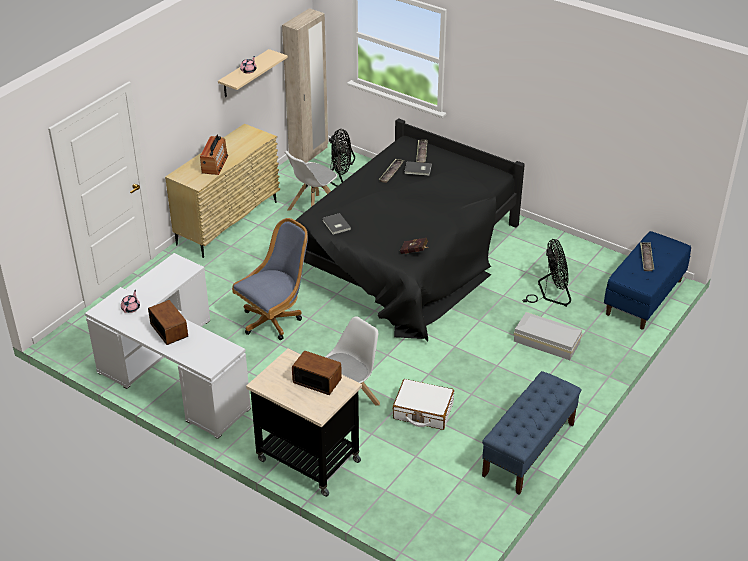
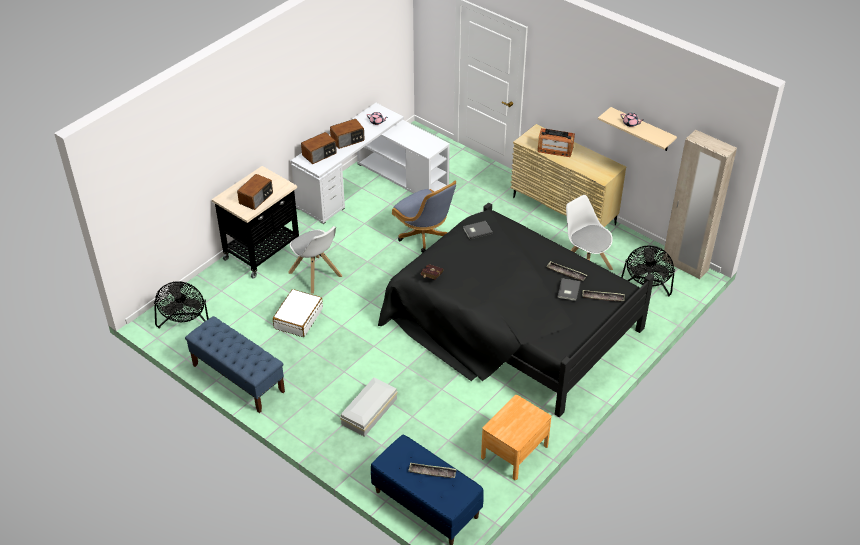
camera: 95 degrees right, 5 degrees up
black fan [523,239,571,307] -> black fan moved to [154,281,209,329]
none -> radio [301,132,337,164]
none -> brown nightstand [481,395,551,480]

